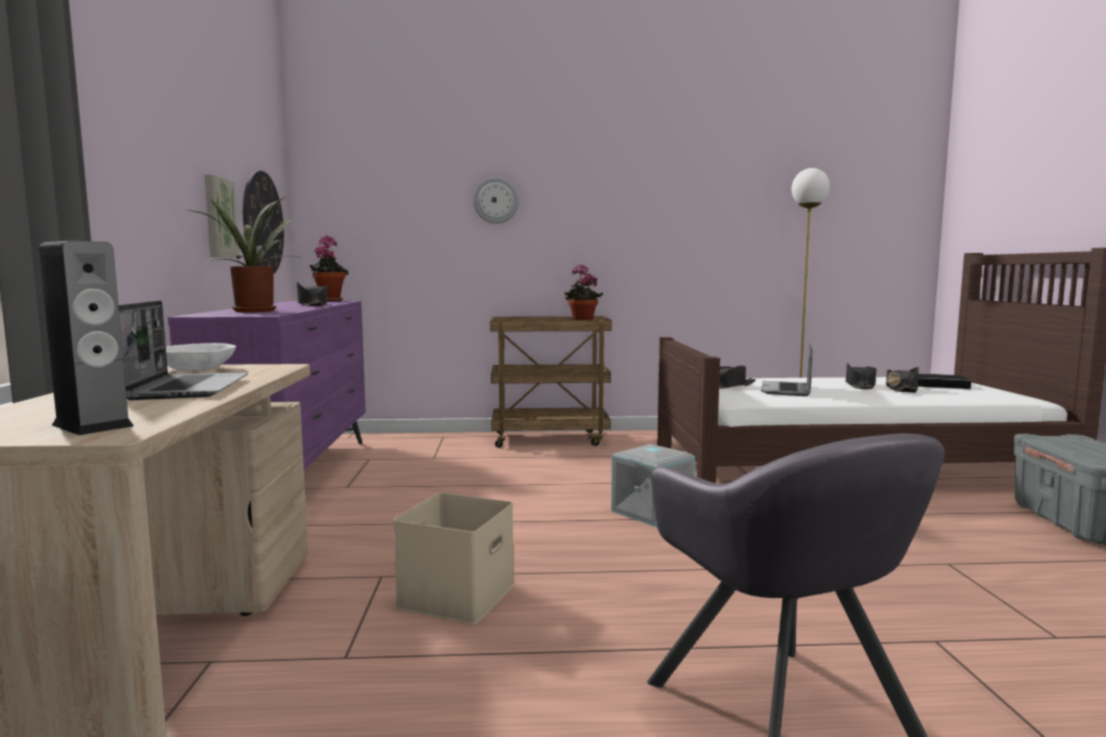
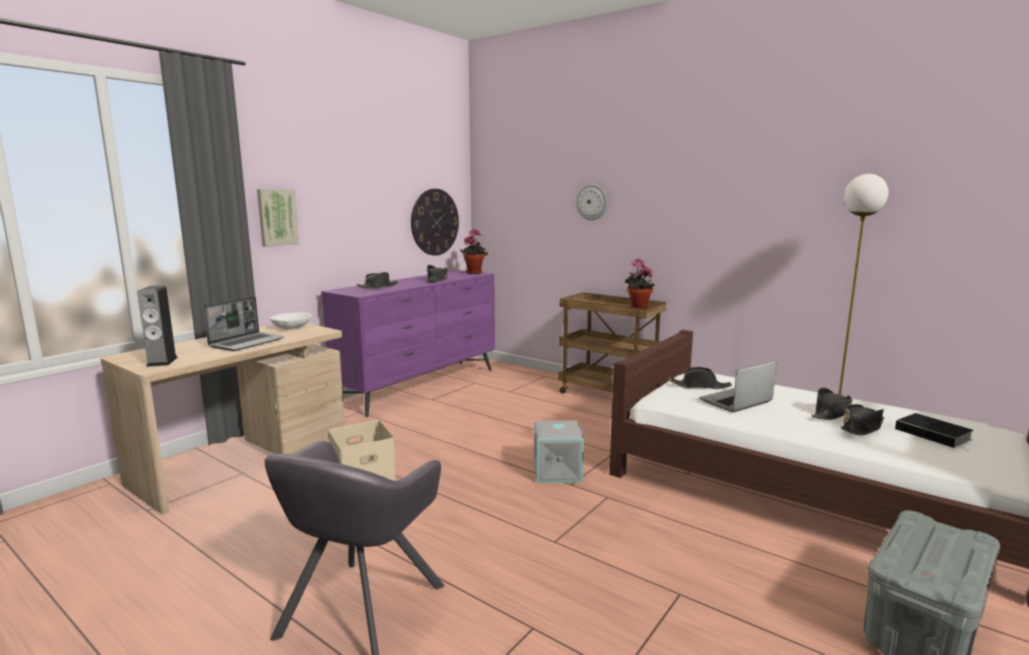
camera: 40 degrees right, 5 degrees up
potted plant [187,196,304,313] -> black hat [357,272,398,289]
picture [205,175,240,258] -> picture moved to [257,189,299,247]

